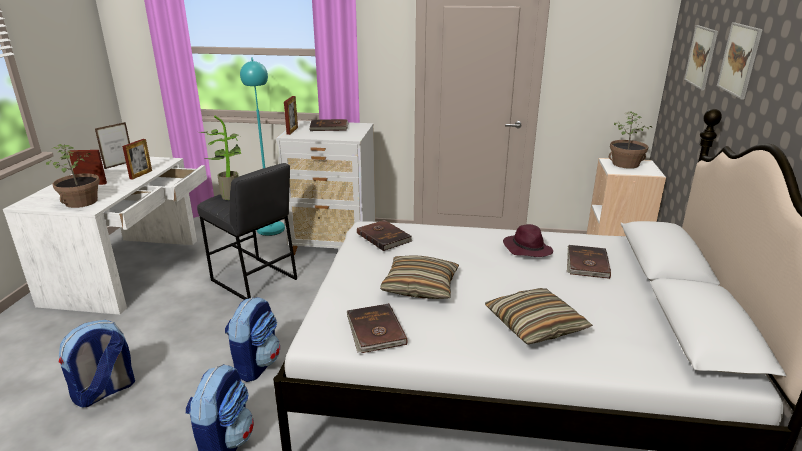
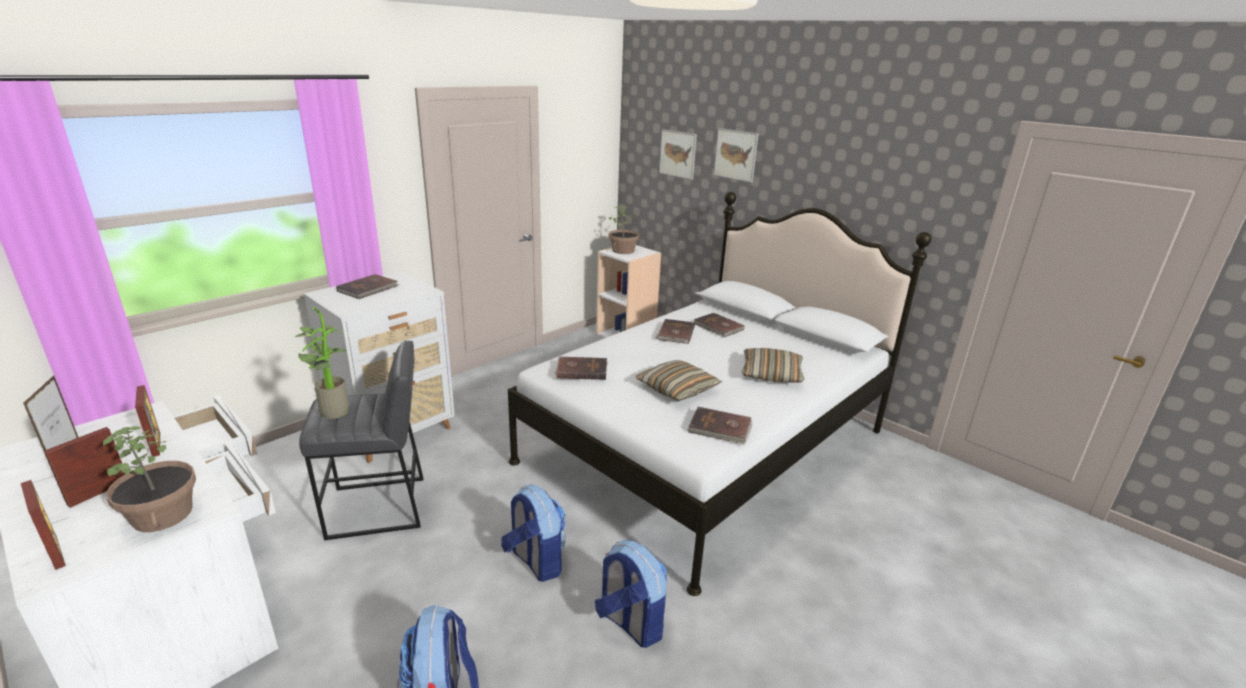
camera: 55 degrees left, 0 degrees up
turquoise floor lamp [240,57,285,236] -> none
picture frame [284,96,298,135] -> picture frame moved to [21,480,66,570]
purple hat [503,224,553,257] -> brown book [656,319,695,344]

